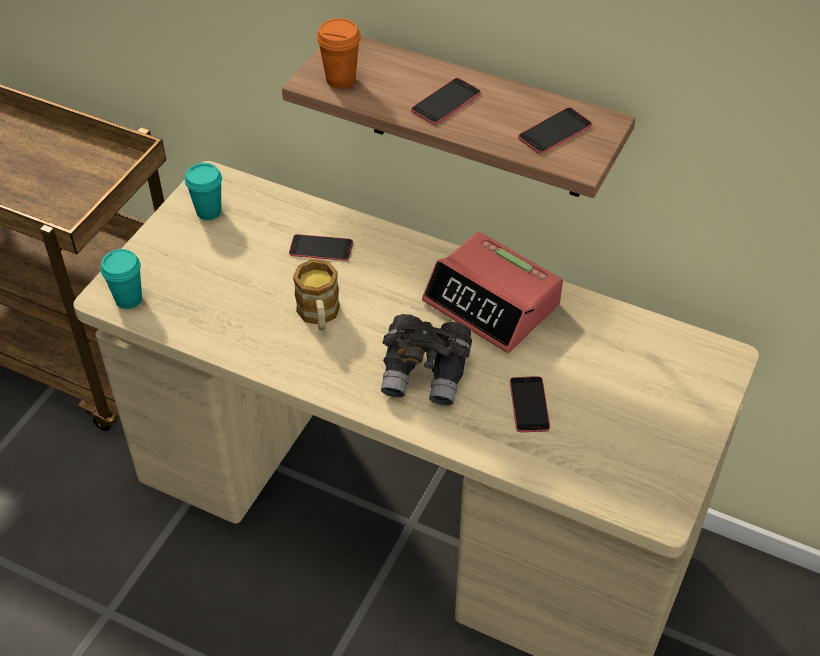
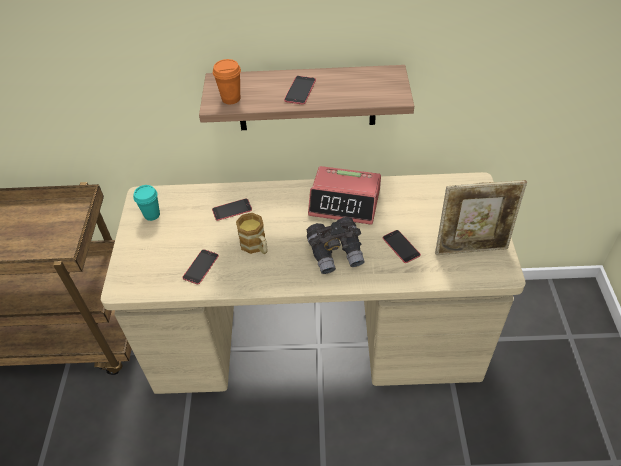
camera: 25 degrees left, 0 degrees up
turquoise cup [100,249,142,309] -> none
phone [518,108,592,154] -> phone moved to [182,249,219,284]
none -> picture frame [435,180,527,255]

